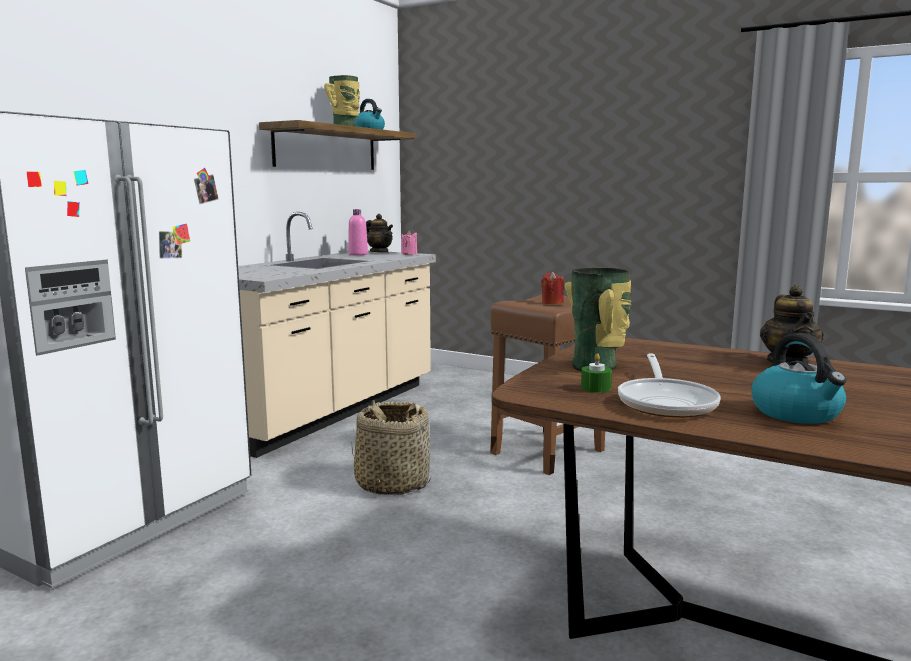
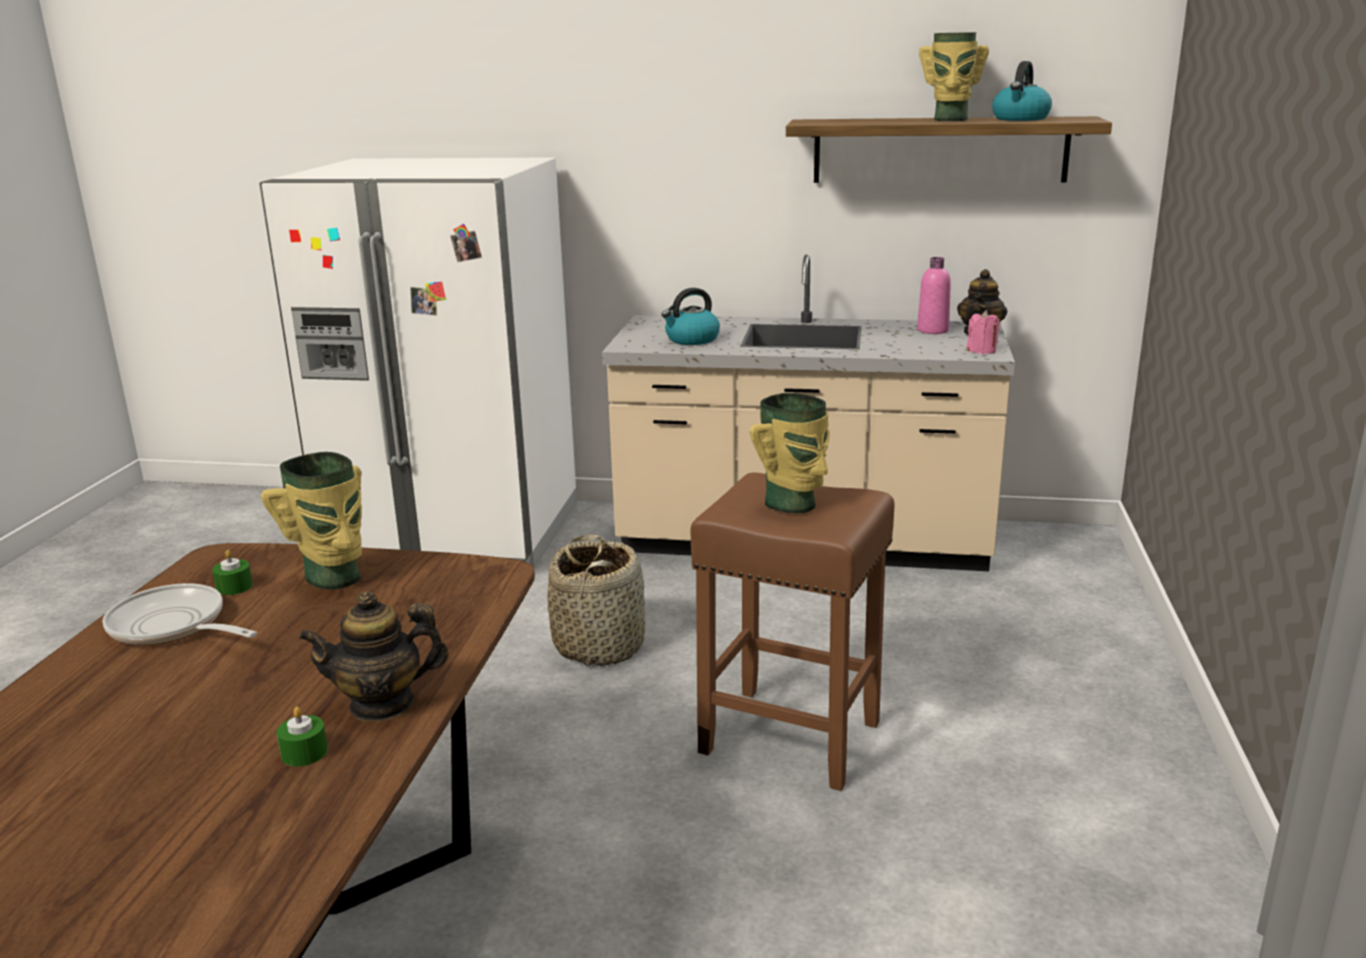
camera: 70 degrees right, 10 degrees up
red candle [541,272,564,304] -> vase [750,393,830,513]
frying pan [618,353,721,418] -> frying pan turned 45 degrees clockwise [102,583,257,645]
kettle [751,333,847,424] -> kettle moved to [662,288,720,345]
none -> green candle [277,707,328,767]

